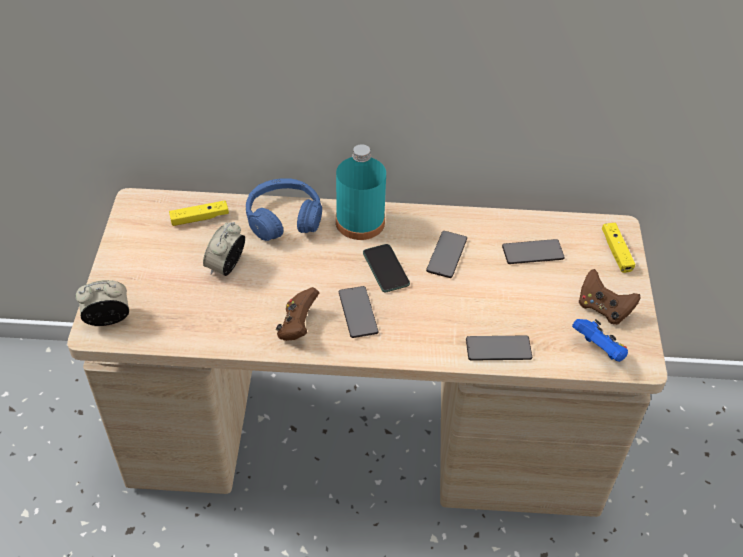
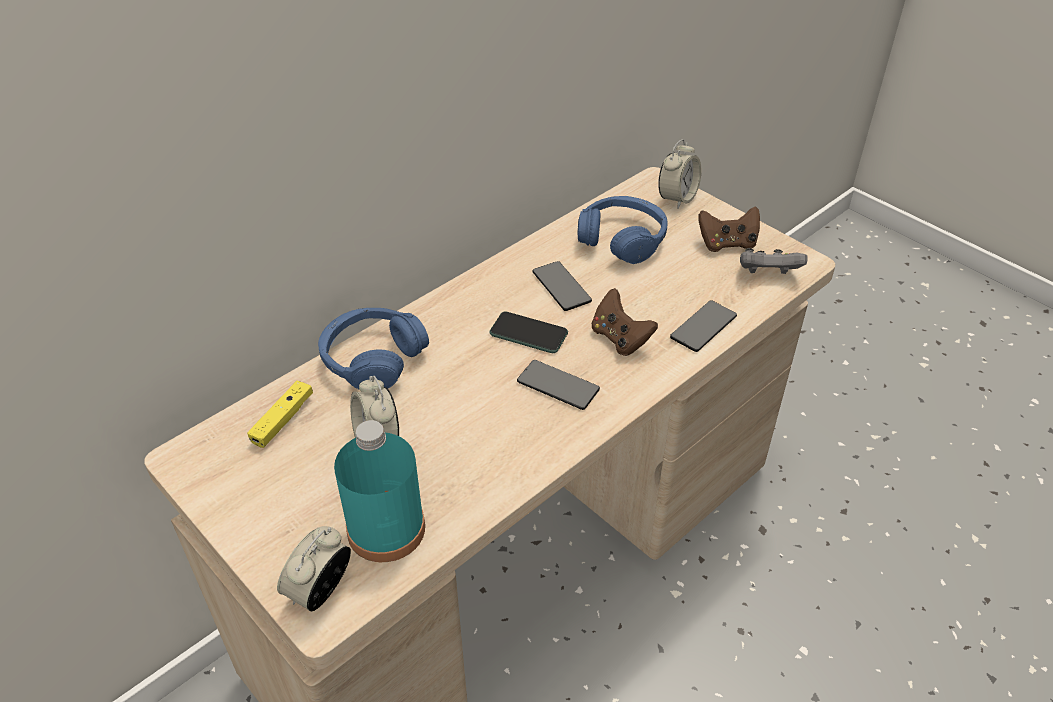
camera: 45 degrees left, 5 degrees down
brown game controller [276,287,319,341] -> brown game controller moved to [592,288,658,356]
turquoise bottle [336,144,386,240] -> turquoise bottle moved to [334,420,425,562]
phone [502,239,565,264] -> blue headphones [578,196,668,264]
blue game controller [572,319,628,362] -> grey game controller [740,248,807,274]
yellow game controller [602,223,636,273] -> alarm clock [658,139,701,209]

